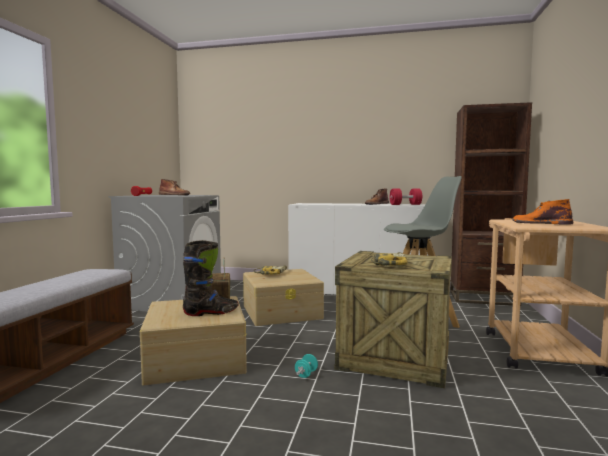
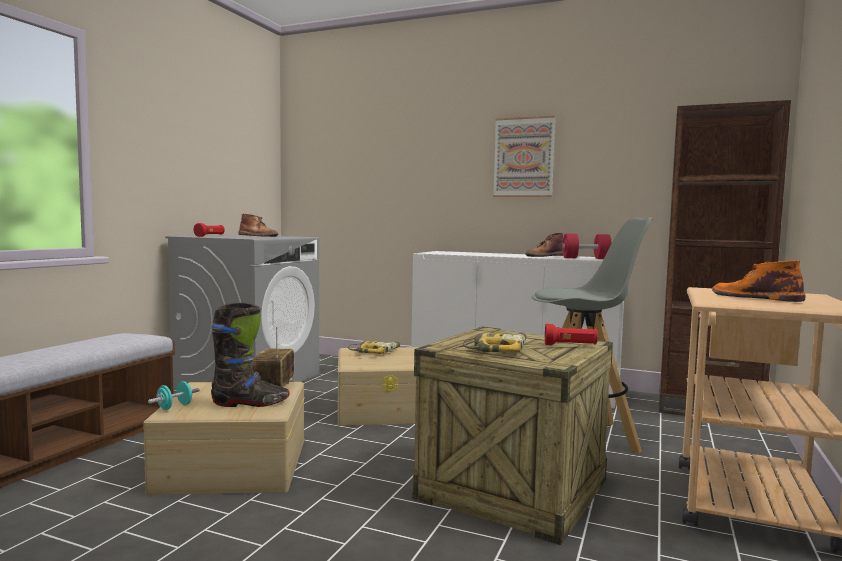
camera: 10 degrees right, 0 degrees up
turquoise dumbbell [295,354,318,378] -> turquoise dumbbell moved to [148,381,200,410]
none -> picture [493,115,555,197]
none -> red flashlight [545,324,598,345]

